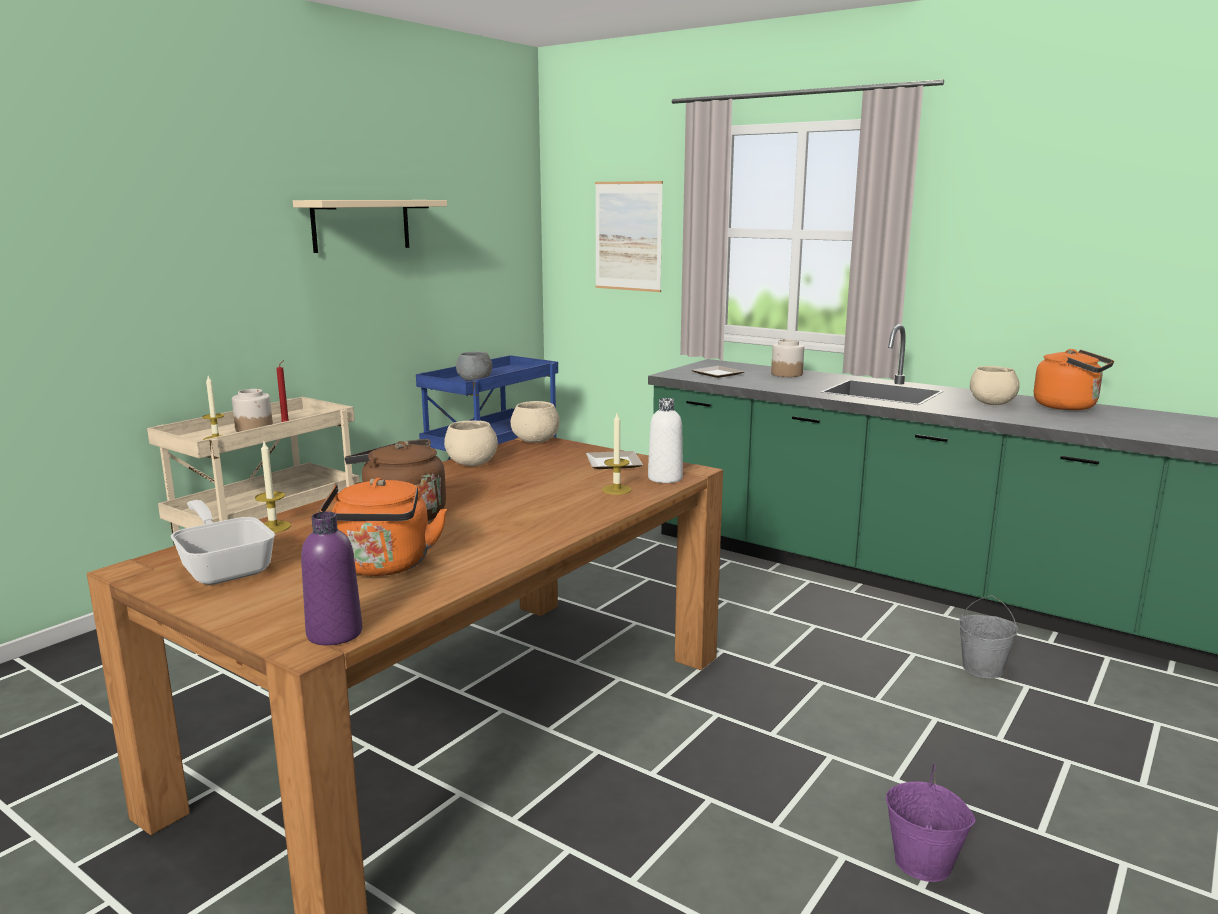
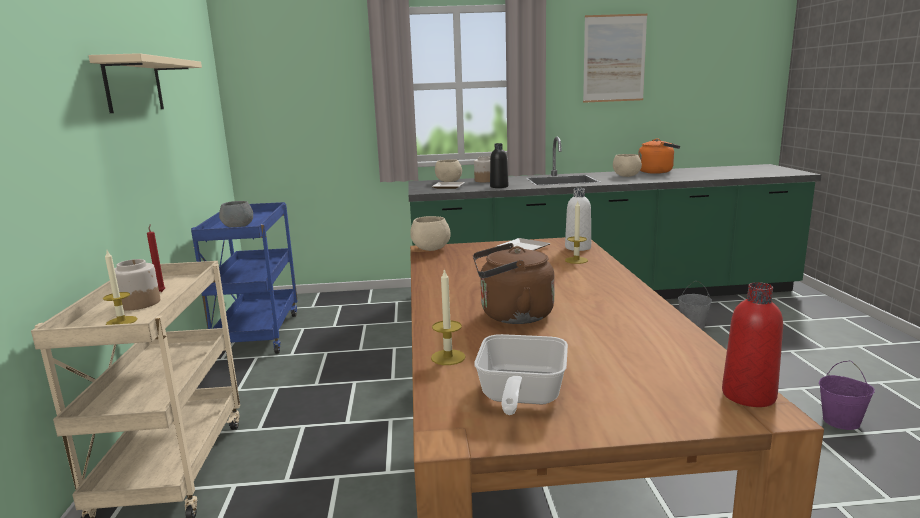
camera: 40 degrees left, 0 degrees up
frying pan [171,500,275,585] -> frying pan turned 90 degrees counterclockwise [474,334,568,415]
purple bottle [301,512,362,645] -> red bottle [722,282,783,407]
orange kettle [319,478,447,576] -> none
beige bowl [444,420,498,466] -> beige bowl moved to [435,160,462,182]
picture [595,181,663,292] -> picture moved to [583,14,647,103]
none -> black bottle [490,143,508,188]

